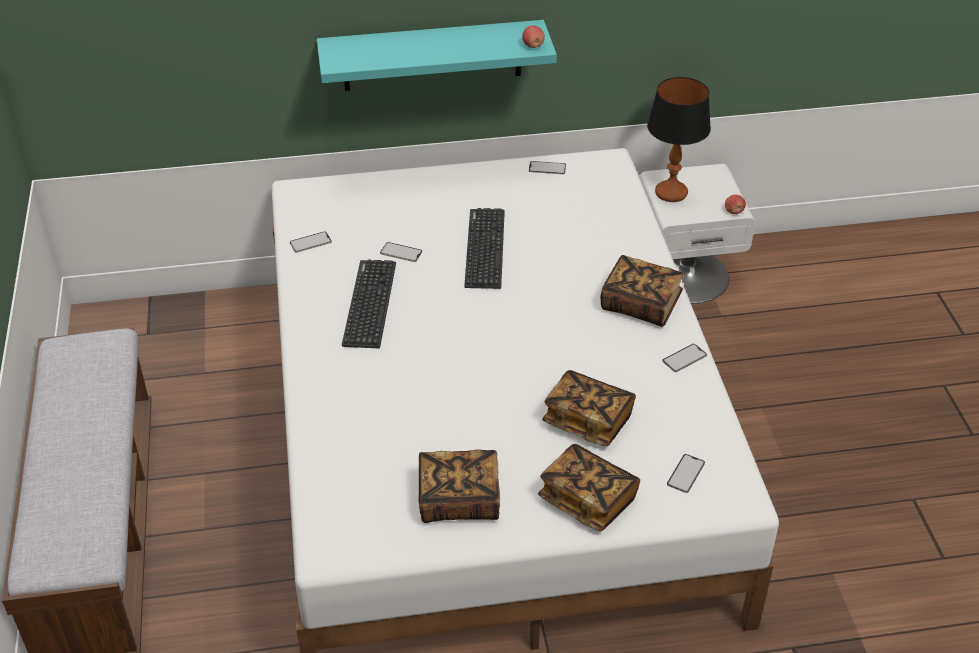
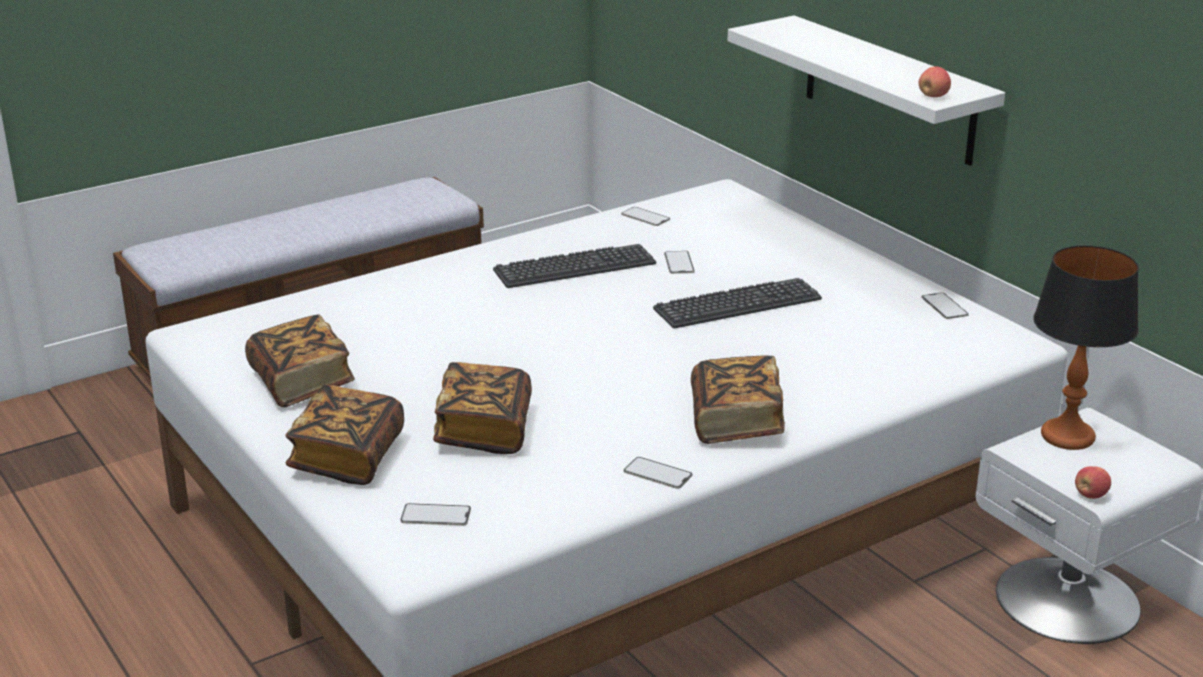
camera: 65 degrees right, 15 degrees down
turquoise shelf [317,20,557,91] -> white shelf [728,15,1005,166]

